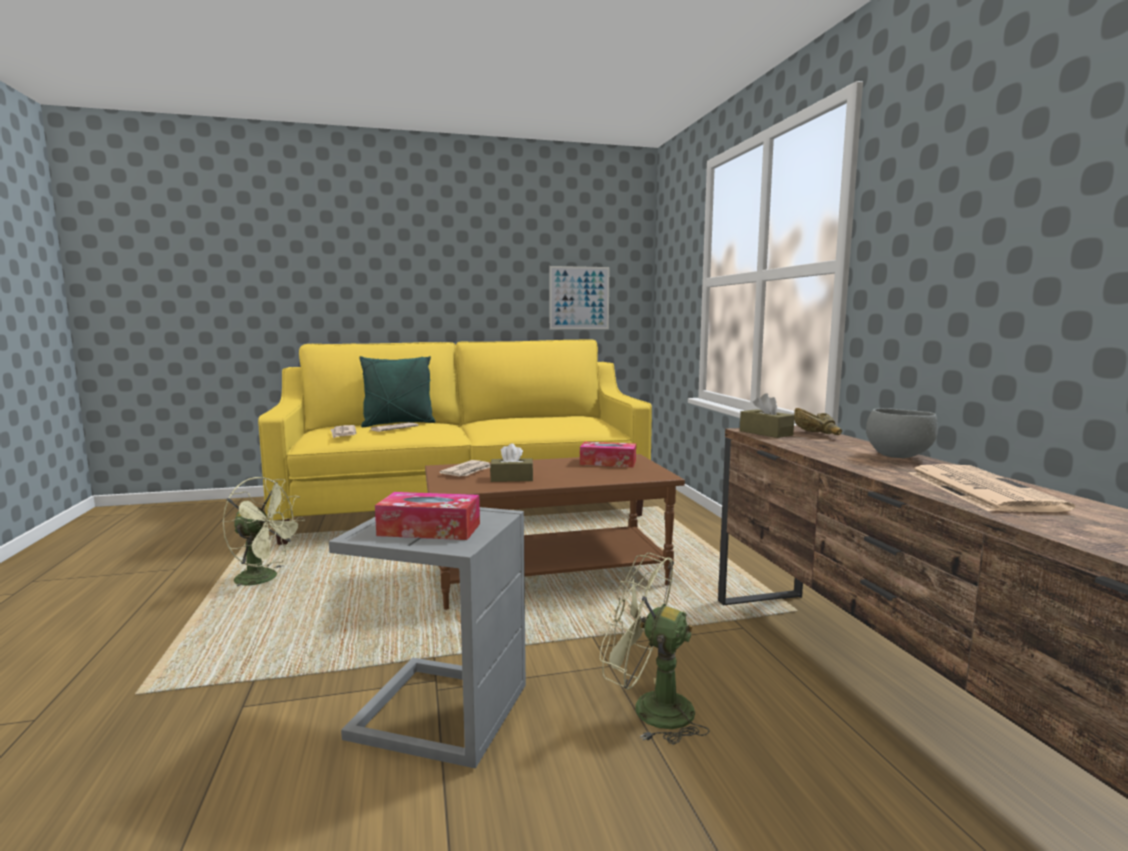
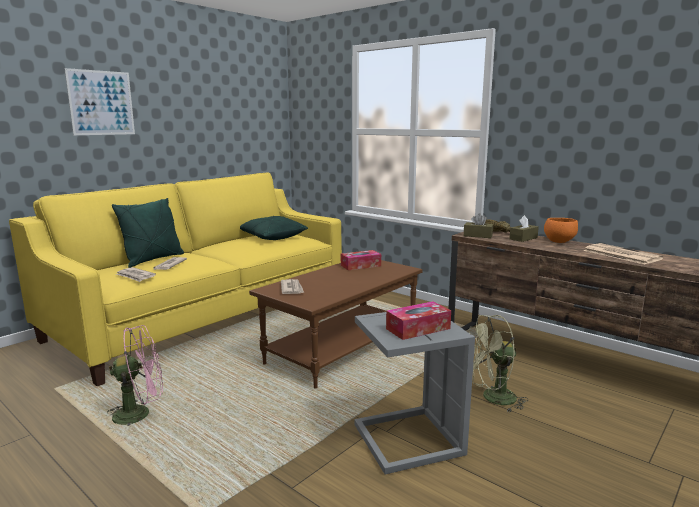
camera: 35 degrees left, 5 degrees up
green fan [222,477,305,586] -> pink fan [107,325,163,426]
brown tissue box [490,443,533,482] -> brown tissue box moved to [509,215,539,242]
picture [549,266,609,329] -> picture moved to [64,68,135,135]
grey bowl [866,408,938,458] -> orange bowl [544,218,578,243]
none -> green pillow [240,216,308,240]

